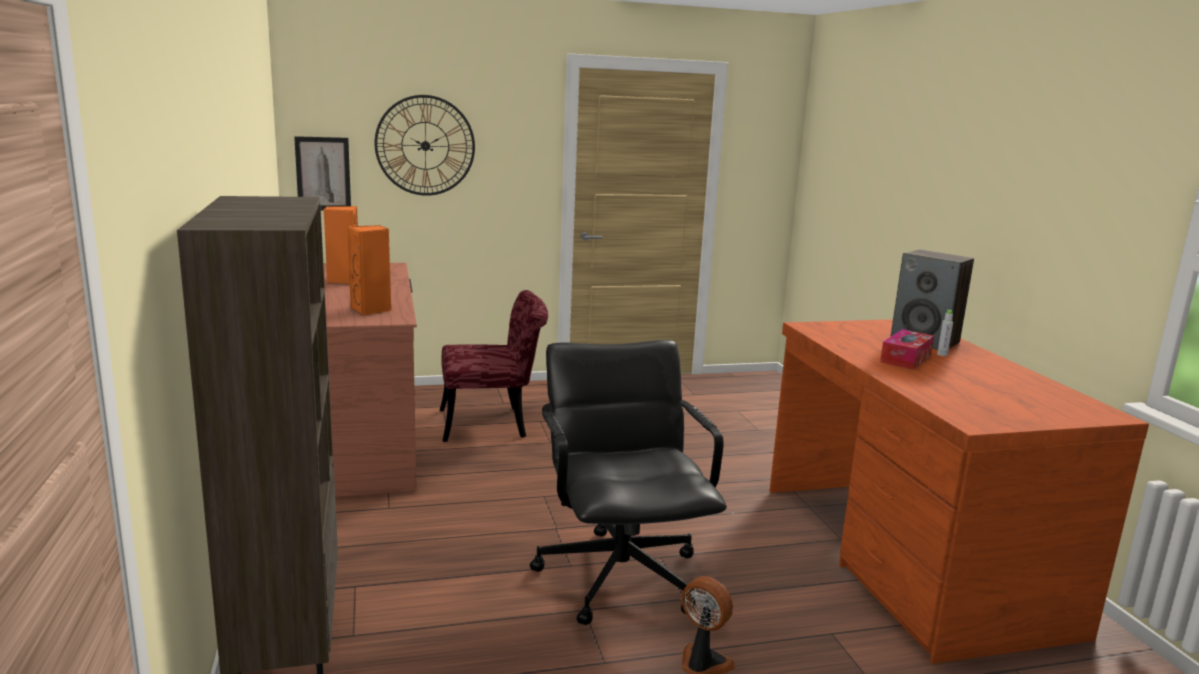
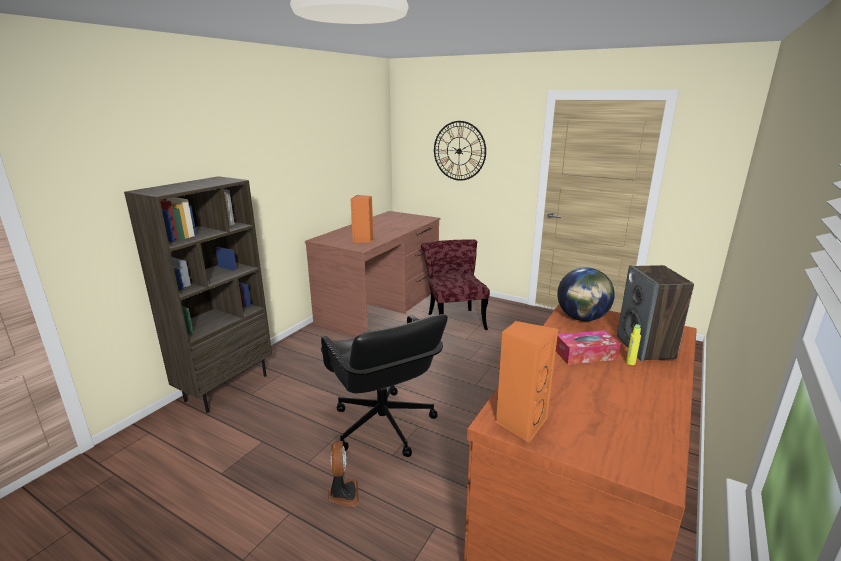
camera: 45 degrees right, 5 degrees up
picture [294,136,351,210] -> none
orange speaker [324,206,358,284] -> orange speaker moved to [496,321,558,443]
red chair [440,290,548,442] -> red chair turned 135 degrees counterclockwise [421,240,490,330]
black office chair [530,340,727,625] -> black office chair turned 120 degrees clockwise [321,314,448,457]
grey bottle [937,310,953,356] -> yellow bottle [626,324,641,365]
none -> globe [557,267,615,321]

